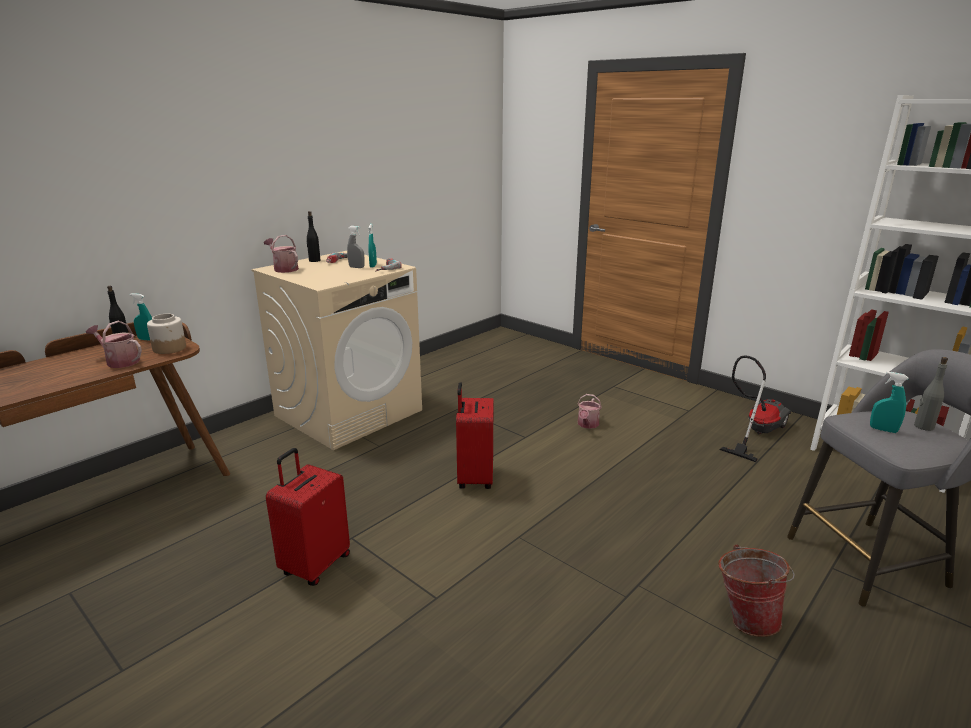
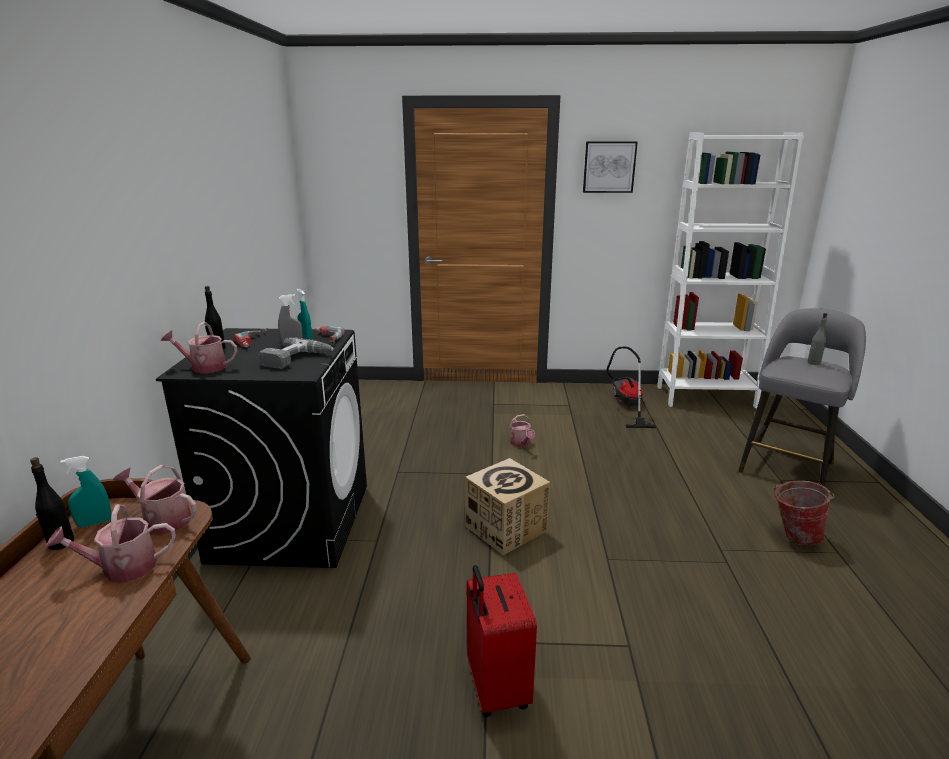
camera: 40 degrees left, 0 degrees up
jar [147,314,186,354] -> watering can [113,465,197,534]
beige washing machine [251,251,422,450] -> black washing machine [156,328,367,568]
red suitcase [456,382,493,489] -> cardboard box [465,458,550,556]
turquoise spray bottle [870,372,908,433] -> none
none -> power drill [259,337,334,369]
none -> picture [583,142,637,193]

